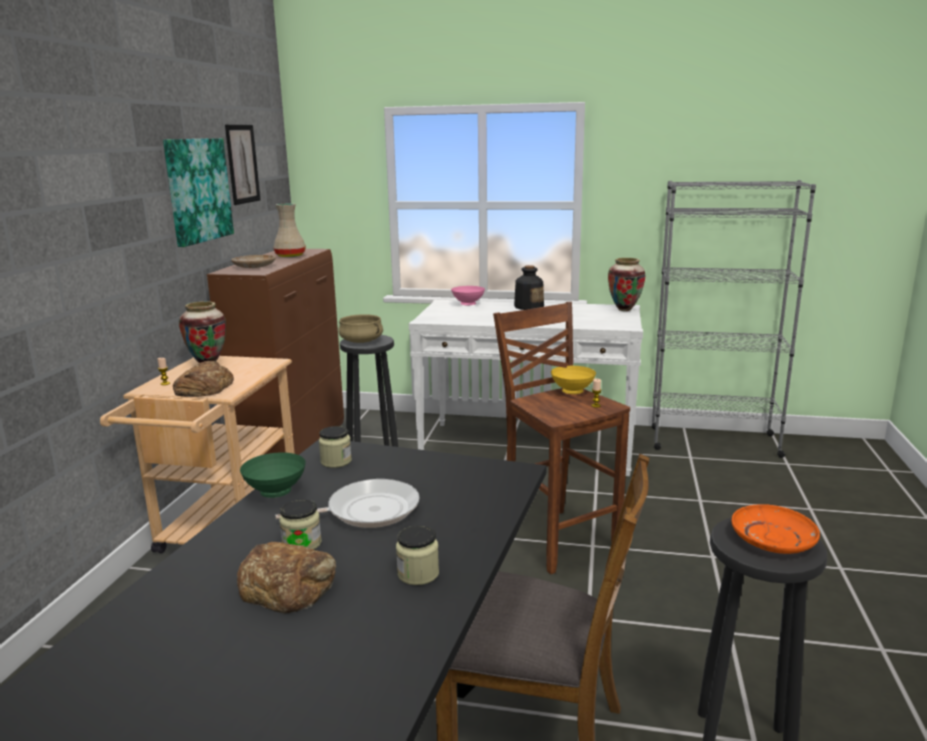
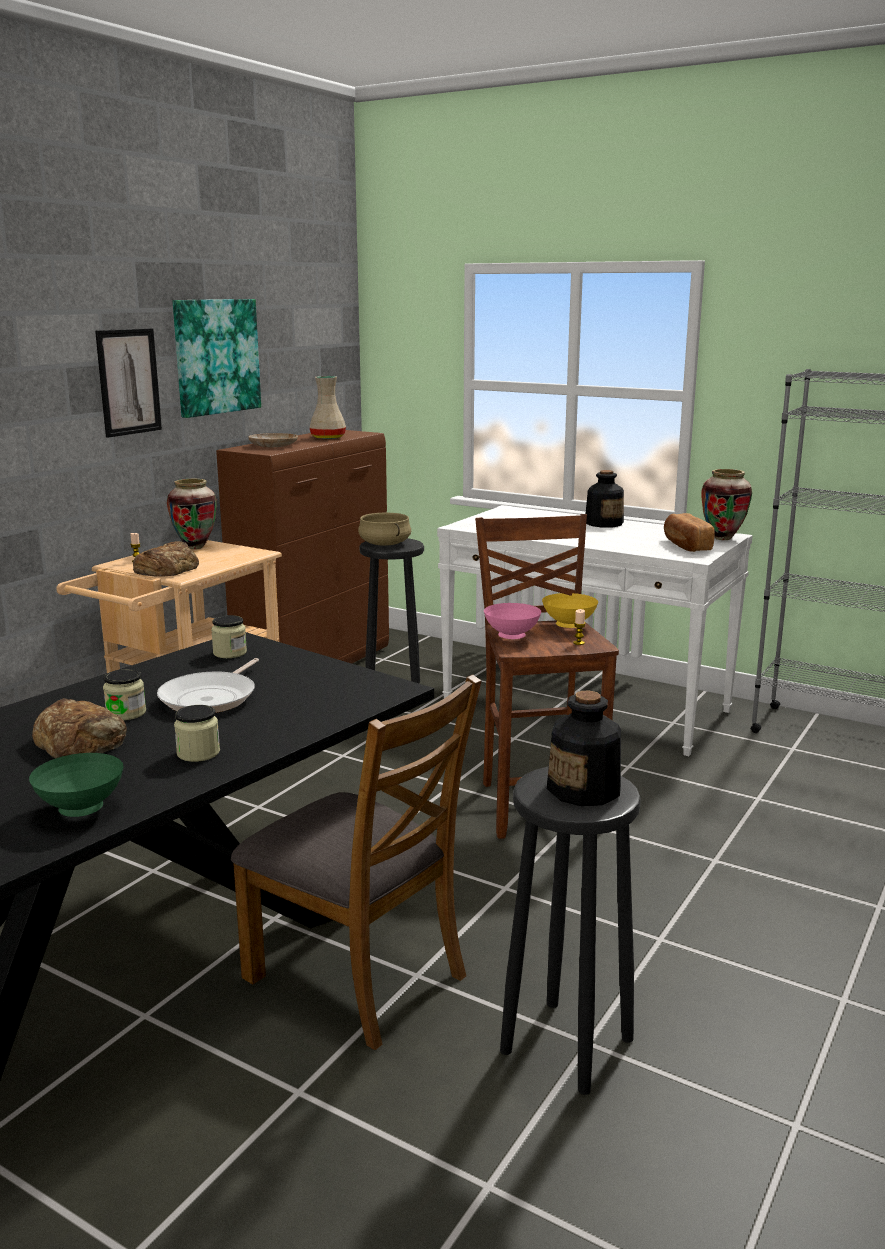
camera: 20 degrees right, 0 degrees up
picture [225,125,260,205] -> picture moved to [95,328,162,438]
green bowl [240,452,306,498] -> green bowl moved to [29,753,124,817]
frying pan [276,479,420,528] -> frying pan turned 105 degrees clockwise [157,658,259,713]
pink bowl [451,286,485,306] -> pink bowl moved to [484,603,541,639]
orange plate [731,504,820,554] -> bottle [547,691,621,806]
none -> bread [664,513,715,552]

